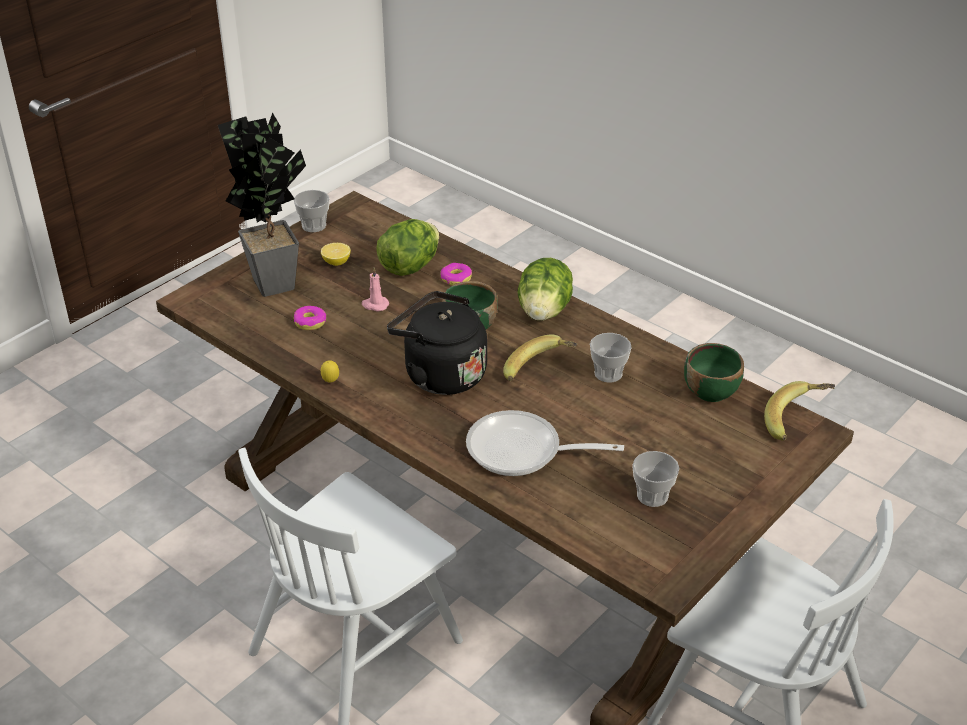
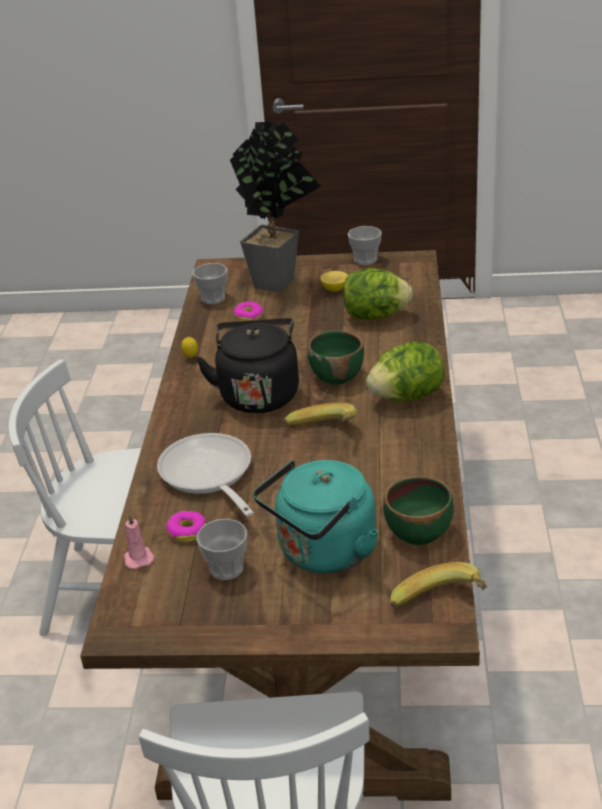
camera: 55 degrees right, 5 degrees down
pink candle [362,268,389,312] -> pink candle moved to [124,513,154,569]
donut [440,263,472,285] -> donut moved to [166,511,207,542]
cup [590,333,632,382] -> cup moved to [192,263,228,304]
none -> turquoise kettle [253,460,379,573]

